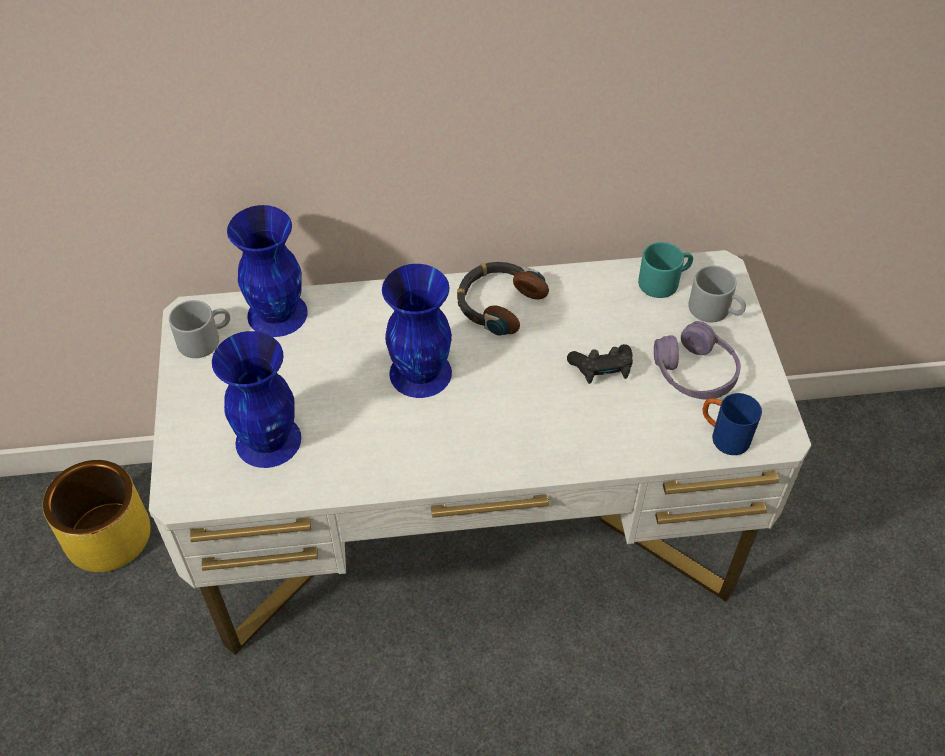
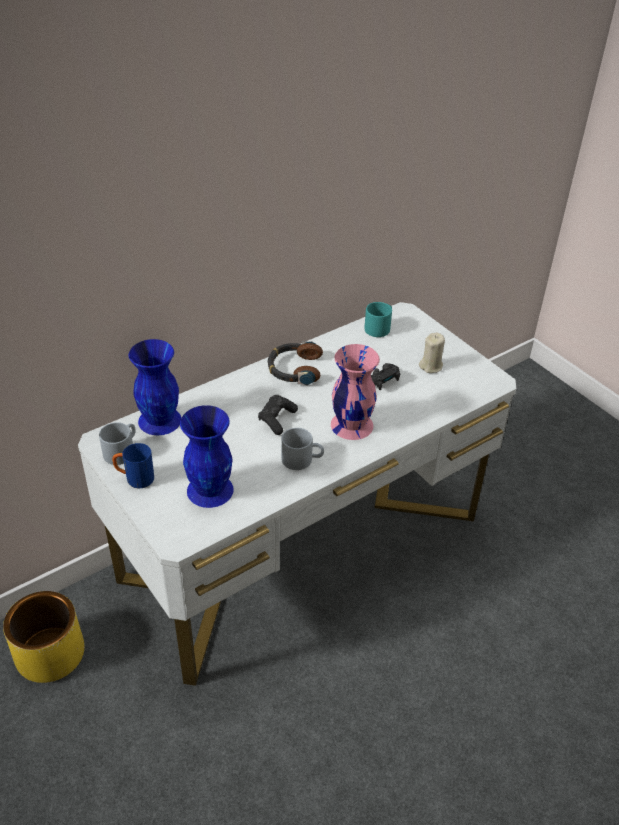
camera: 30 degrees left, 10 degrees down
blue vase [382,264,452,398] -> black game controller [258,395,298,435]
purple headphones [654,321,741,399] -> beige candle [419,332,445,373]
grey mug [688,265,746,322] -> grey mug moved to [281,428,324,470]
blue mug [702,393,762,455] -> blue mug moved to [112,443,154,488]
none -> pink vase [331,344,380,440]

